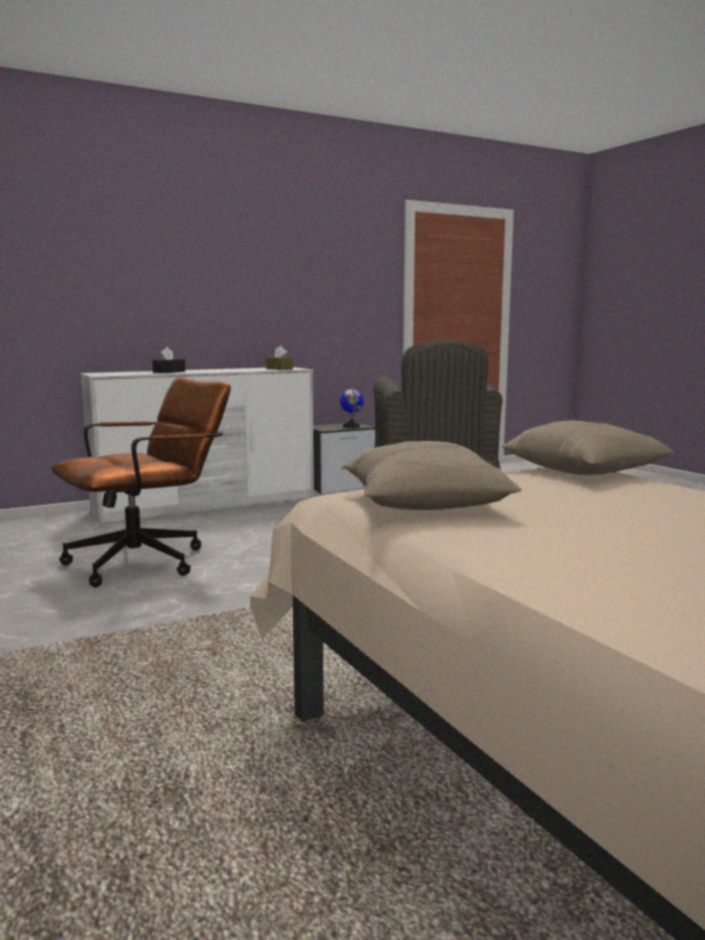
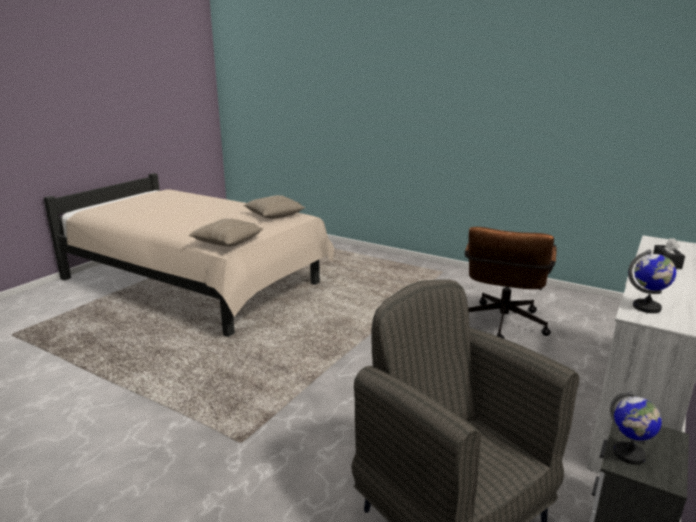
camera: 150 degrees right, 10 degrees up
brown tissue box [266,346,293,370] -> globe [628,249,676,313]

